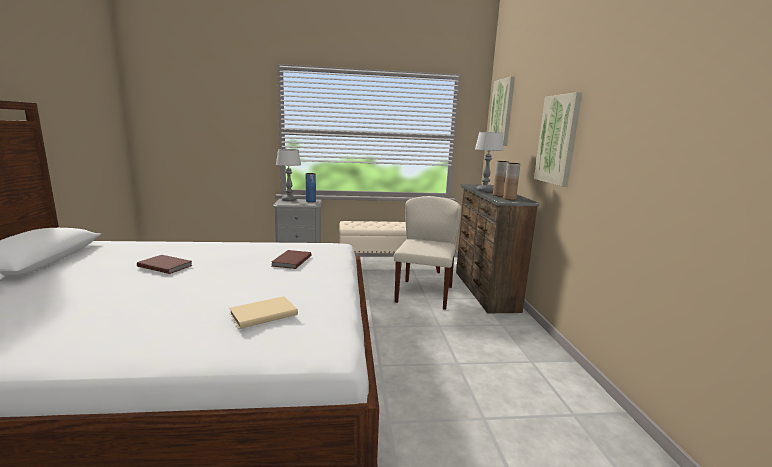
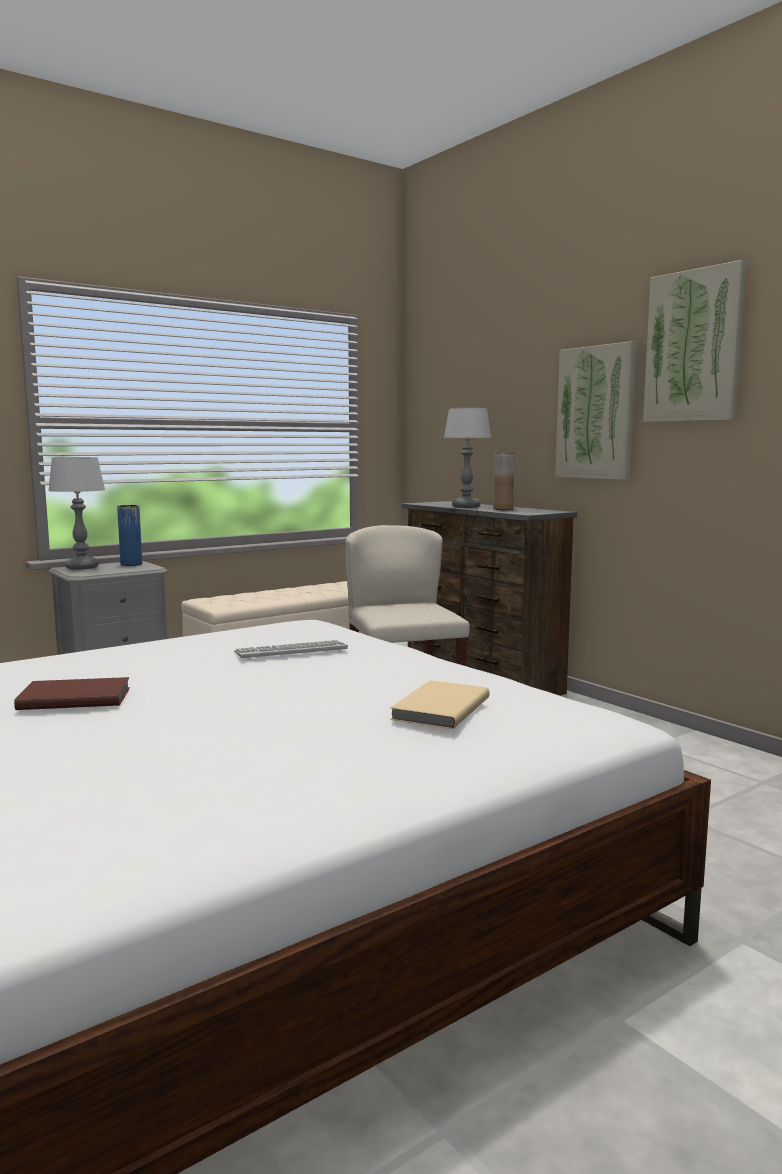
camera: 30 degrees left, 5 degrees down
brown book [271,250,312,269] -> keyboard [234,640,348,660]
picture [489,76,515,146] -> picture moved to [643,260,747,422]
brown vase [503,163,521,200] -> none

